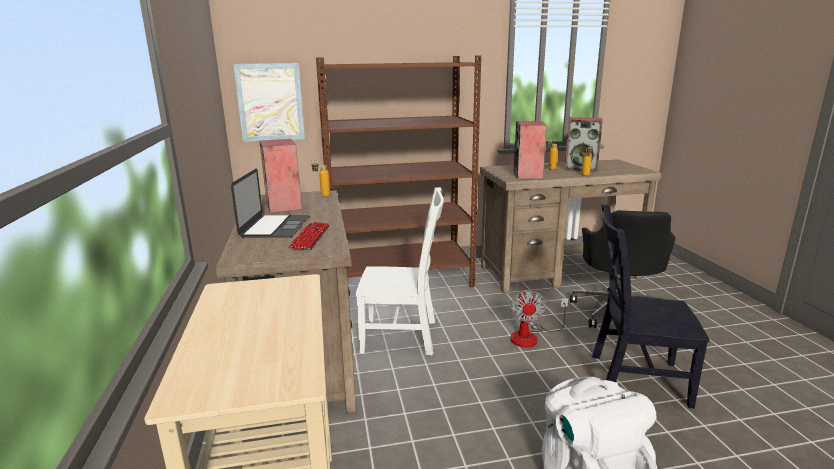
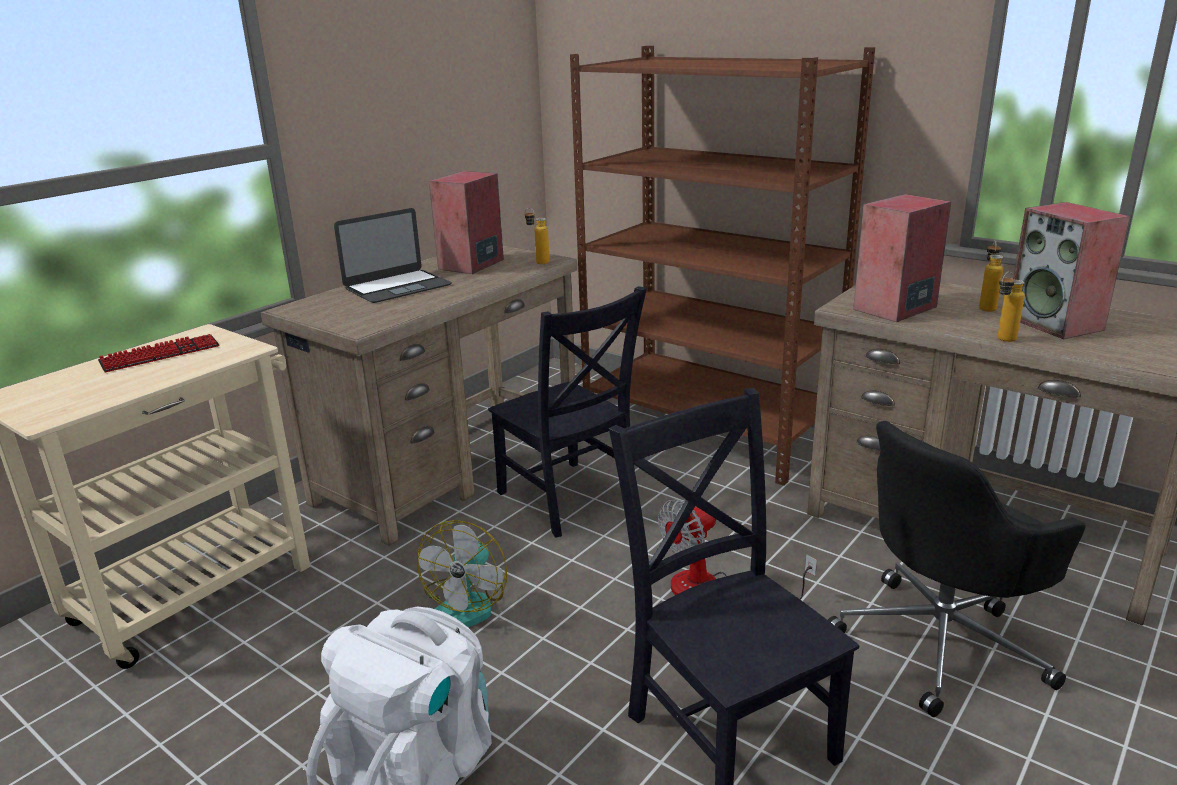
camera: 50 degrees right, 5 degrees up
picture [233,63,305,142] -> none
keyboard [289,222,329,250] -> keyboard moved to [98,334,219,372]
white chair [355,187,444,355] -> black chair [488,286,647,538]
none -> fan [417,520,507,627]

